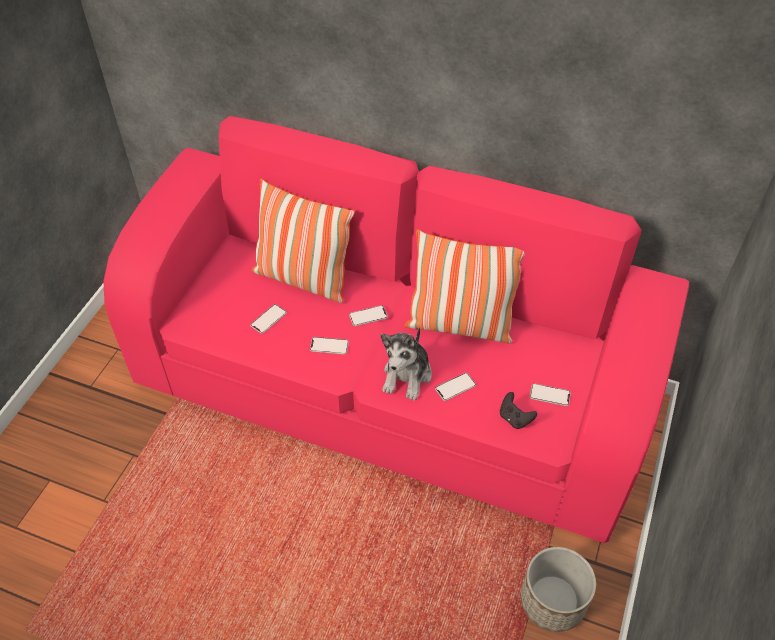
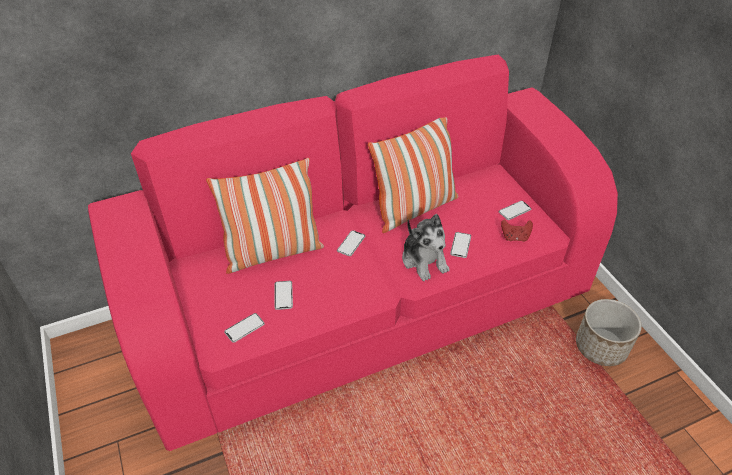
camera: 45 degrees left, 5 degrees down
phone [310,337,349,355] -> phone moved to [224,313,265,343]
black game controller [500,392,537,429] -> red game controller [501,219,533,242]

